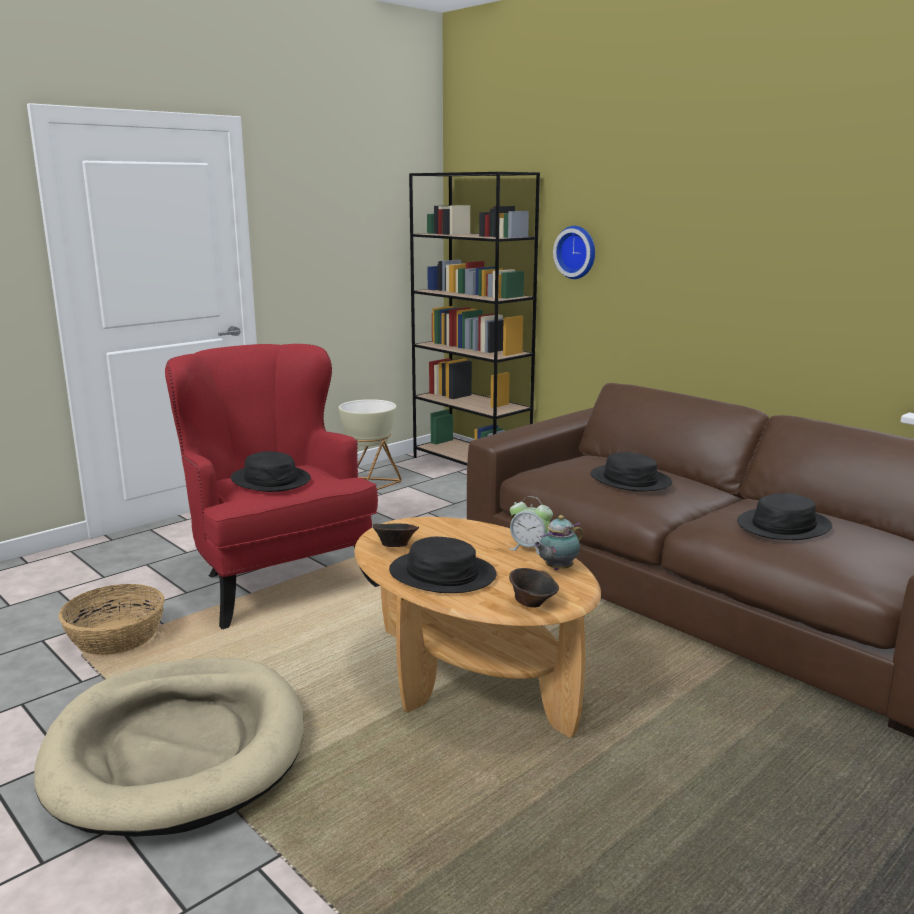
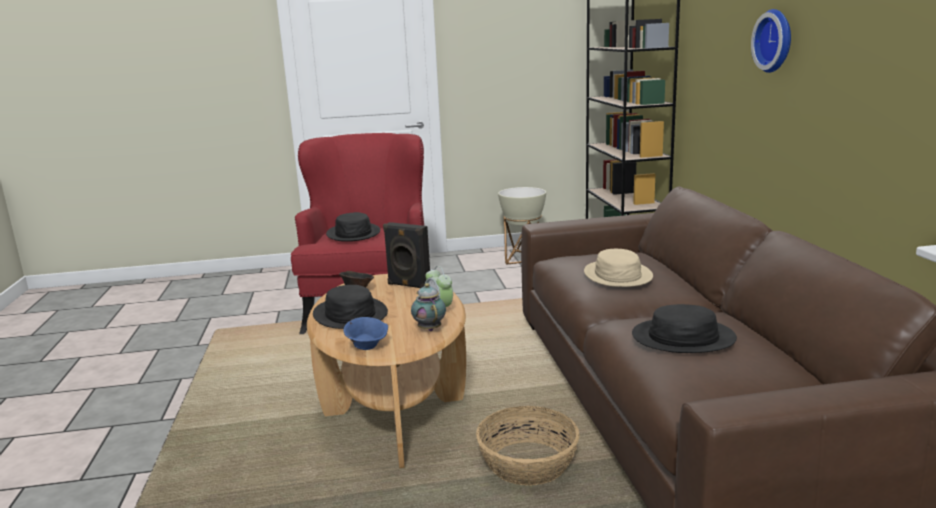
camera: 35 degrees right, 0 degrees up
beige dog bed [34,657,304,837] -> none
basket [59,584,165,655] -> basket moved to [476,406,580,485]
brown bowl [509,568,559,608] -> blue bowl [343,317,388,350]
teapot [534,515,583,570] -> teapot turned 75 degrees clockwise [411,283,446,331]
wall clock [553,226,595,279] -> wall clock moved to [751,9,791,73]
black hat [590,452,672,492] -> beige hat [584,249,653,287]
none -> black speaker [383,222,430,288]

